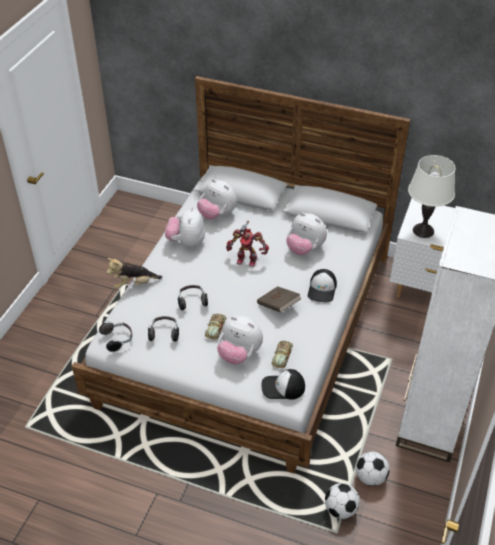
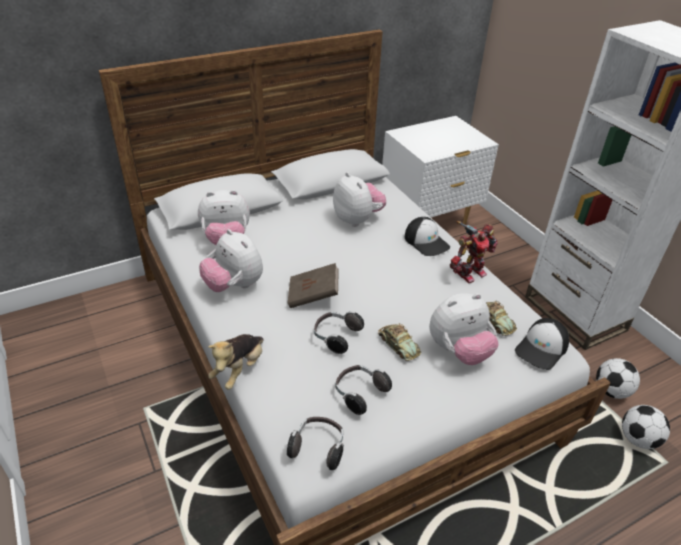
camera: 50 degrees left, 5 degrees down
toy robot [226,221,269,267] -> toy robot moved to [450,221,498,283]
brown book [257,286,301,313] -> brown book moved to [288,263,339,308]
plush toy [286,212,327,255] -> plush toy turned 105 degrees counterclockwise [333,172,386,227]
white table lamp [408,155,455,238] -> none

